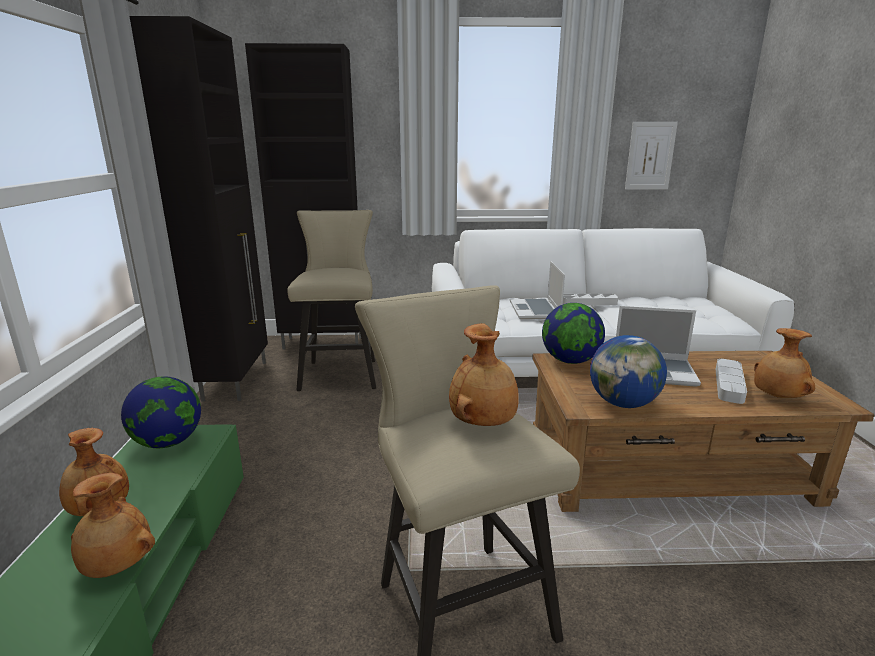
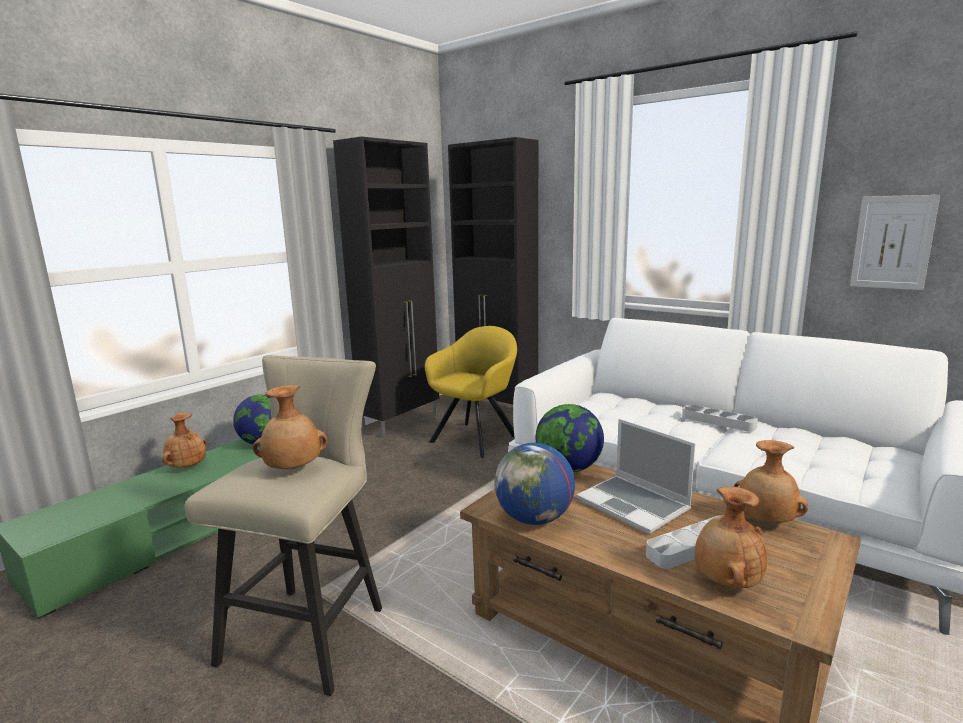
camera: 40 degrees right, 5 degrees down
brown vase [71,473,155,578] -> brown vase moved to [734,440,808,523]
beige stool [287,210,376,391] -> yellow armchair [425,326,517,458]
laptop [510,261,565,319] -> none

